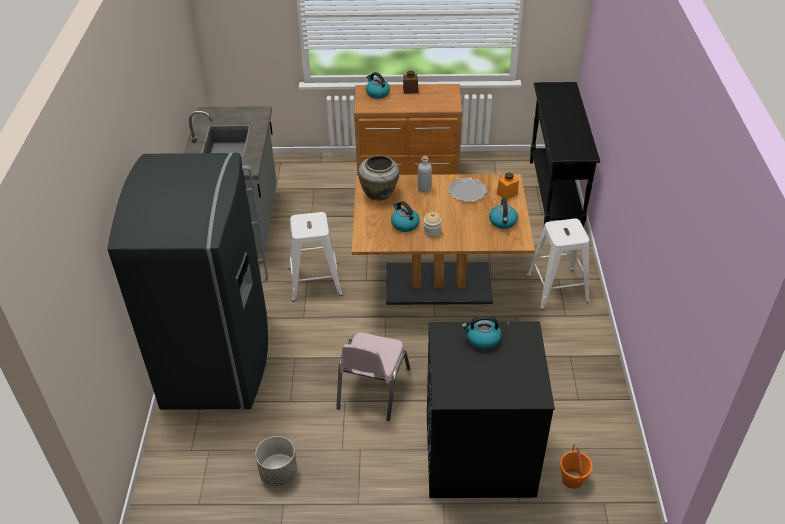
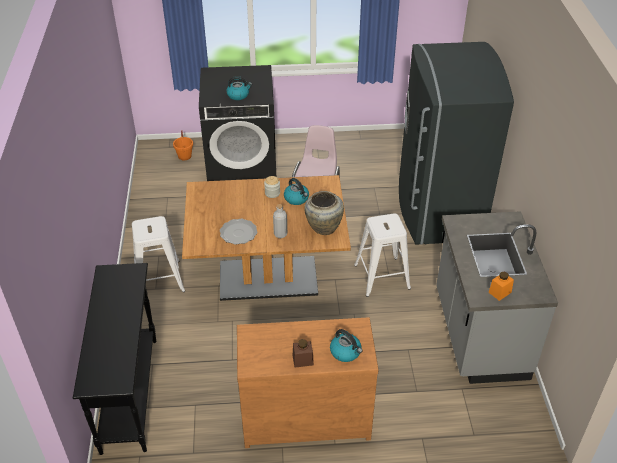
camera: 175 degrees right, 0 degrees up
grey planter [255,436,297,486] -> none
kettle [489,198,518,229] -> none
orange jar [497,173,519,199] -> orange jar moved to [489,272,514,301]

